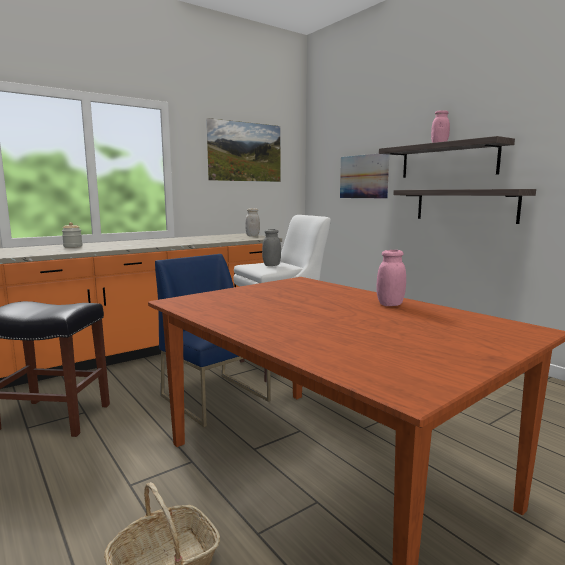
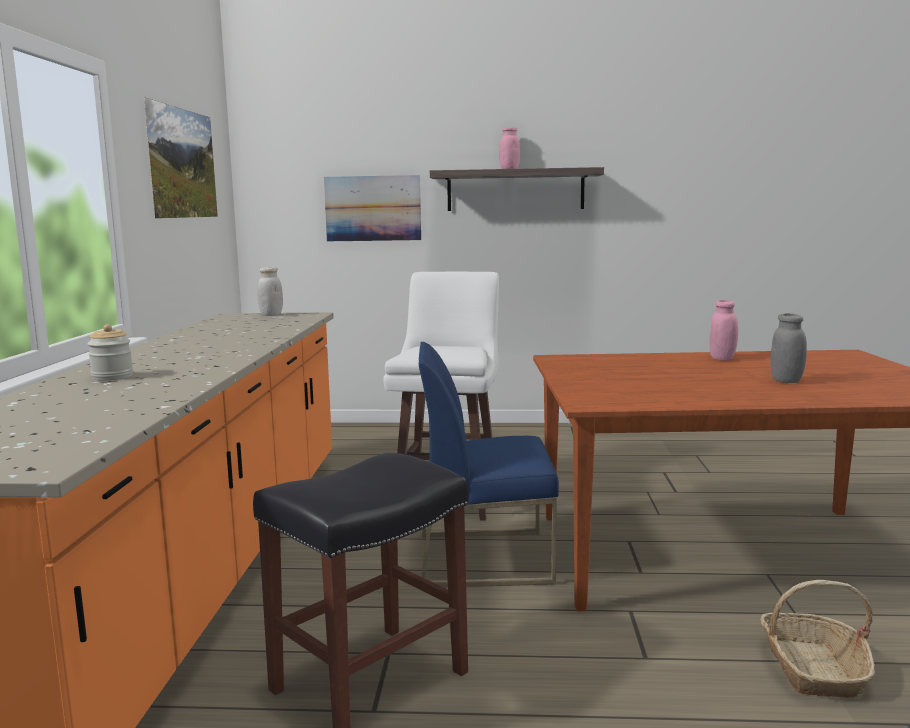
camera: 50 degrees left, 0 degrees up
grey jar [262,229,281,266] -> grey jar moved to [770,313,807,383]
shelf [393,189,536,224] -> none

